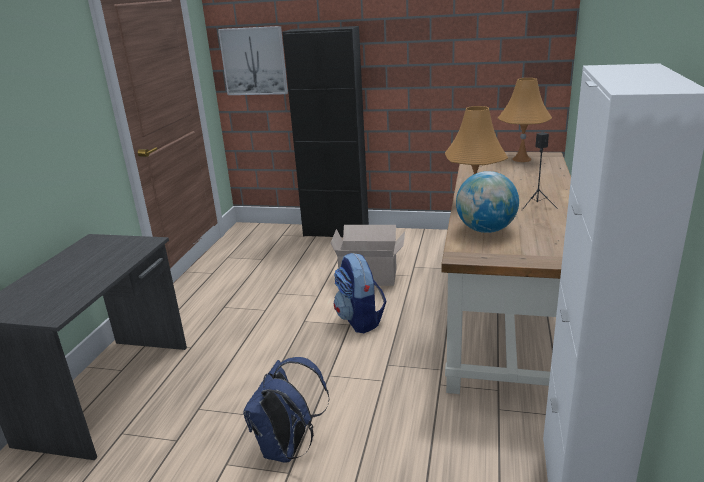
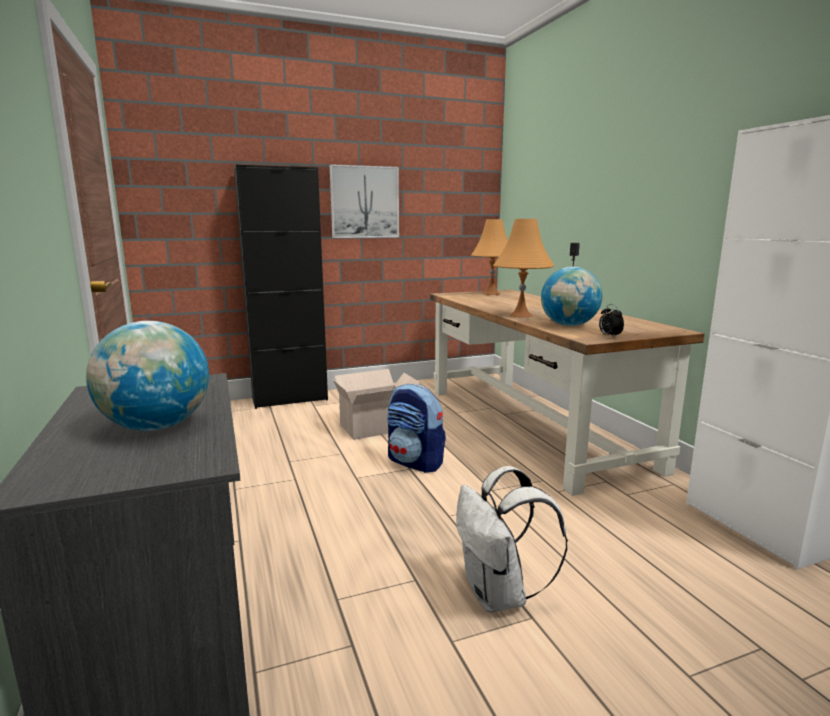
camera: 35 degrees left, 10 degrees down
picture [218,26,288,95] -> picture moved to [330,164,399,238]
blue backpack [243,357,330,463] -> white backpack [456,466,568,613]
none -> globe [86,321,209,431]
none -> alarm clock [599,304,624,337]

